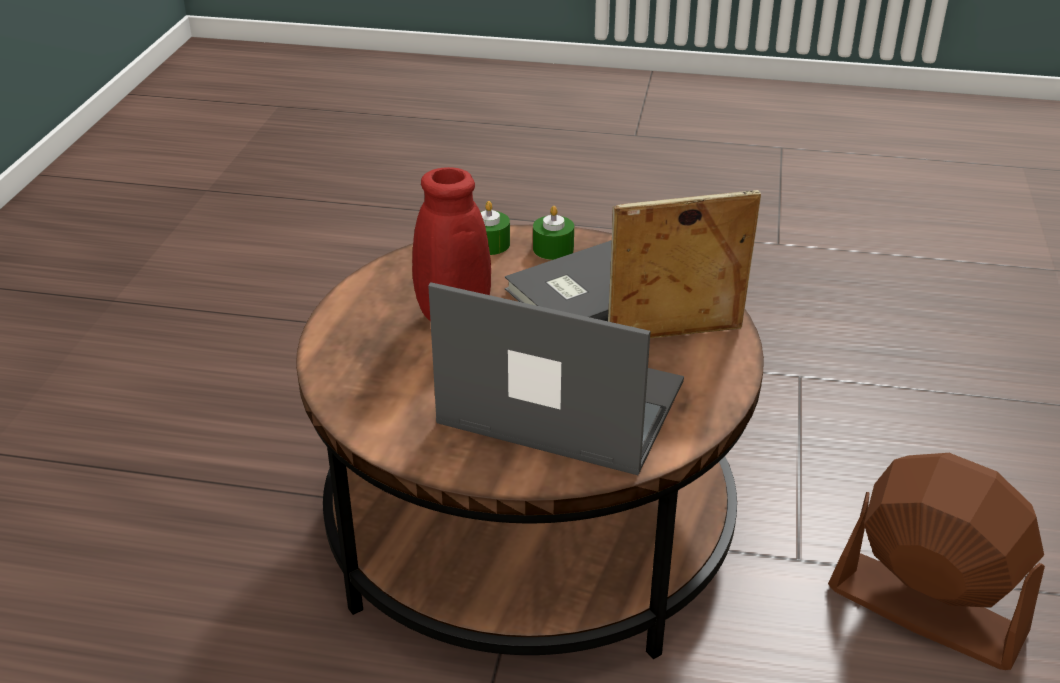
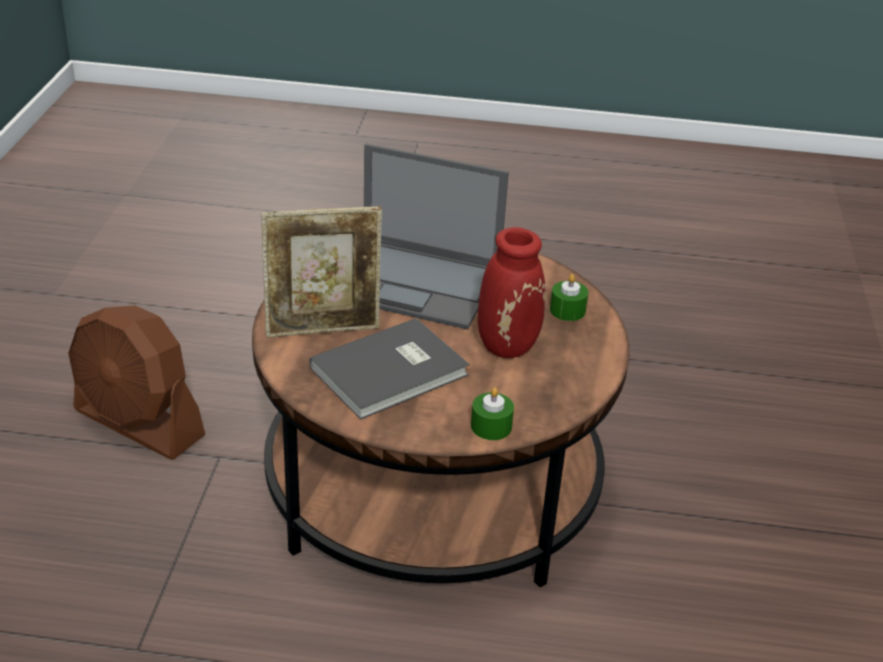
camera: 175 degrees right, 0 degrees up
green candle [533,206,574,260] -> green candle moved to [550,274,589,321]

